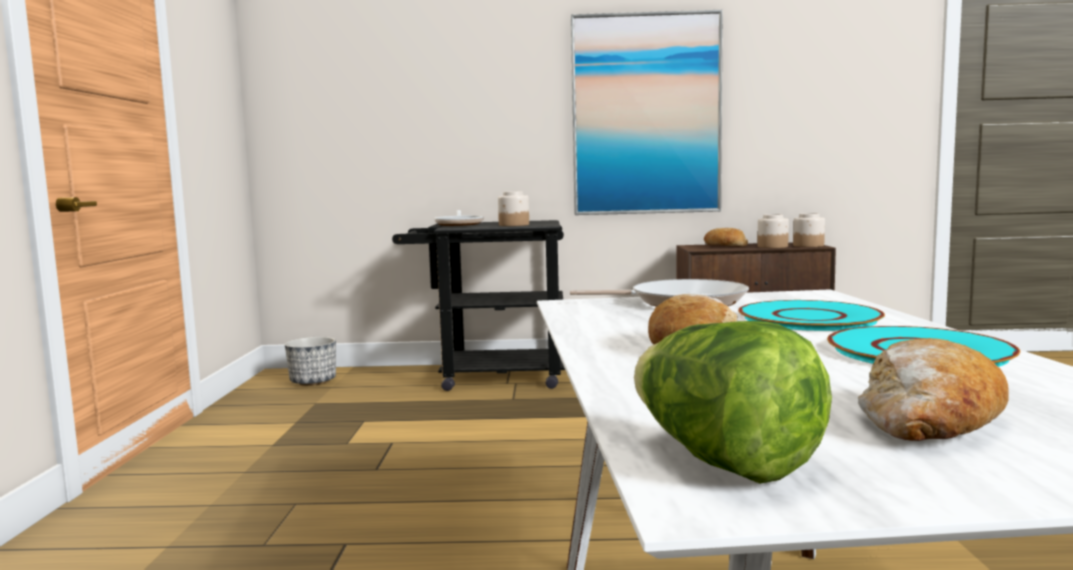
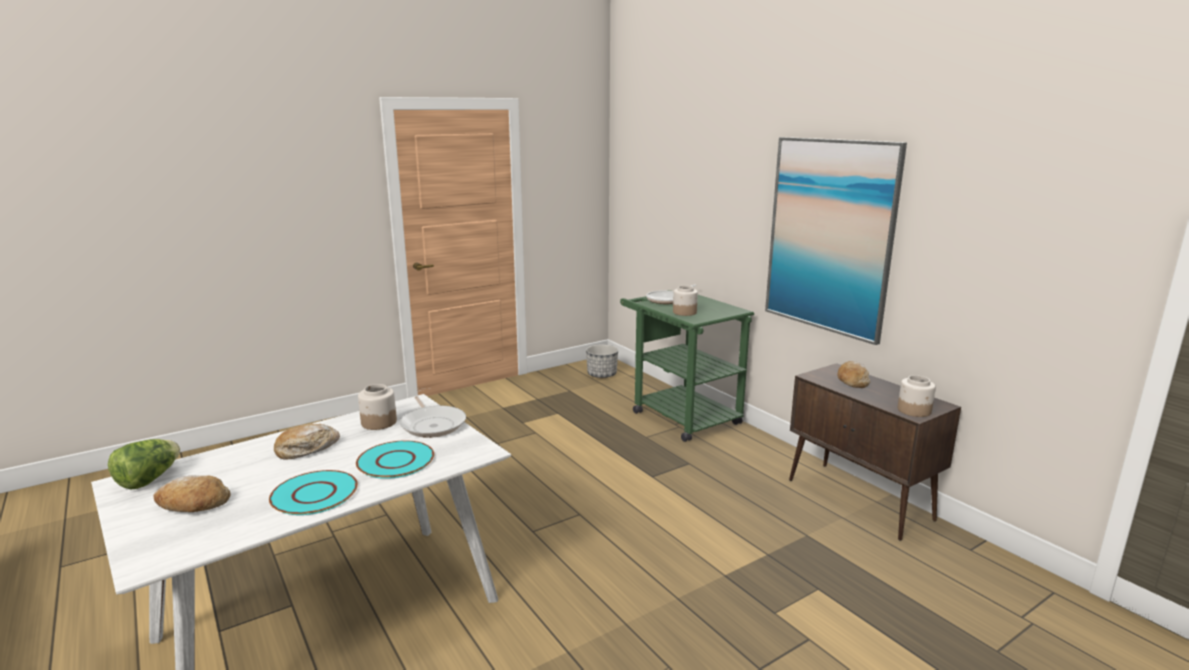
camera: 55 degrees right, 10 degrees up
black cart [392,220,565,391] -> green cart [620,290,754,442]
jar [758,214,789,248] -> jar moved to [358,384,397,430]

